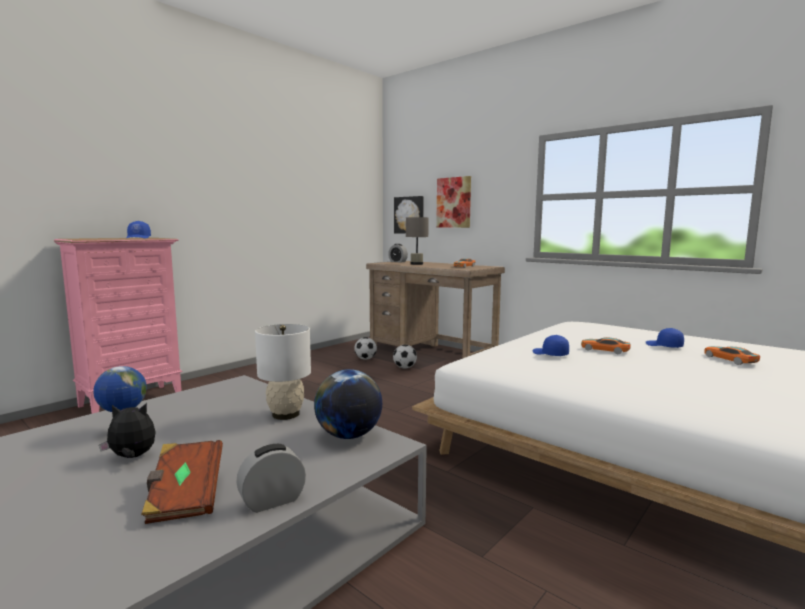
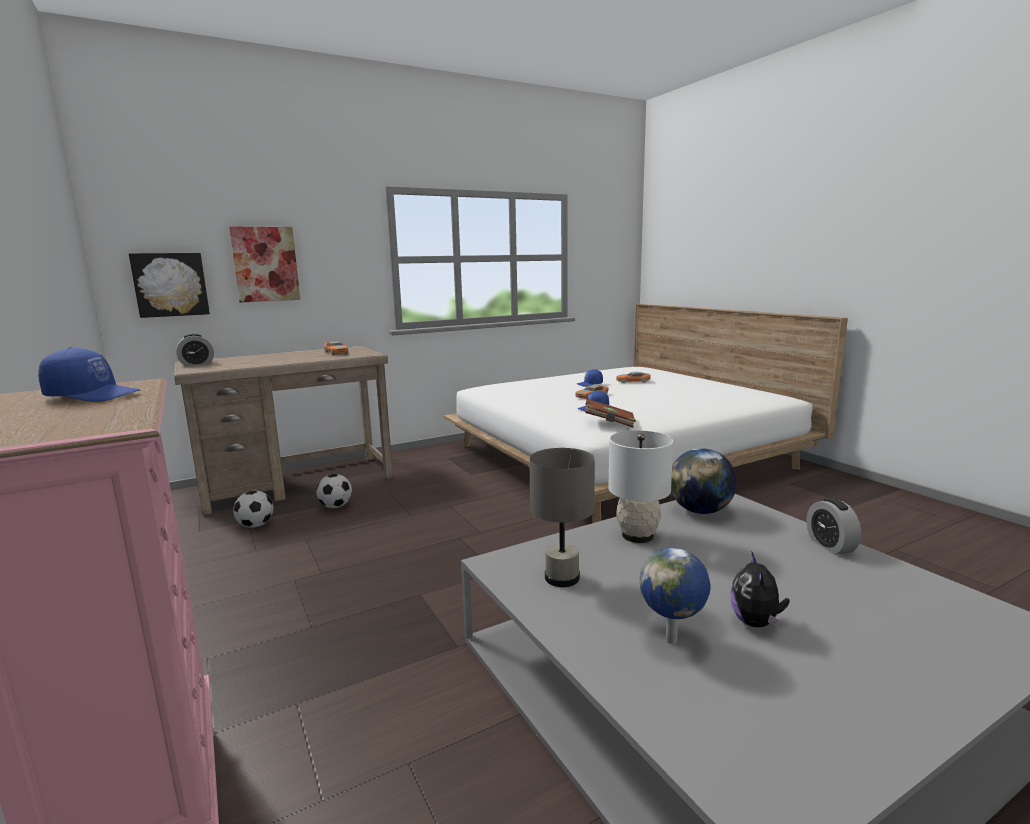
camera: 70 degrees left, 5 degrees up
brown book [141,440,223,524] -> brown book moved to [585,399,636,428]
grey table lamp [406,217,429,265] -> grey table lamp moved to [530,448,595,587]

